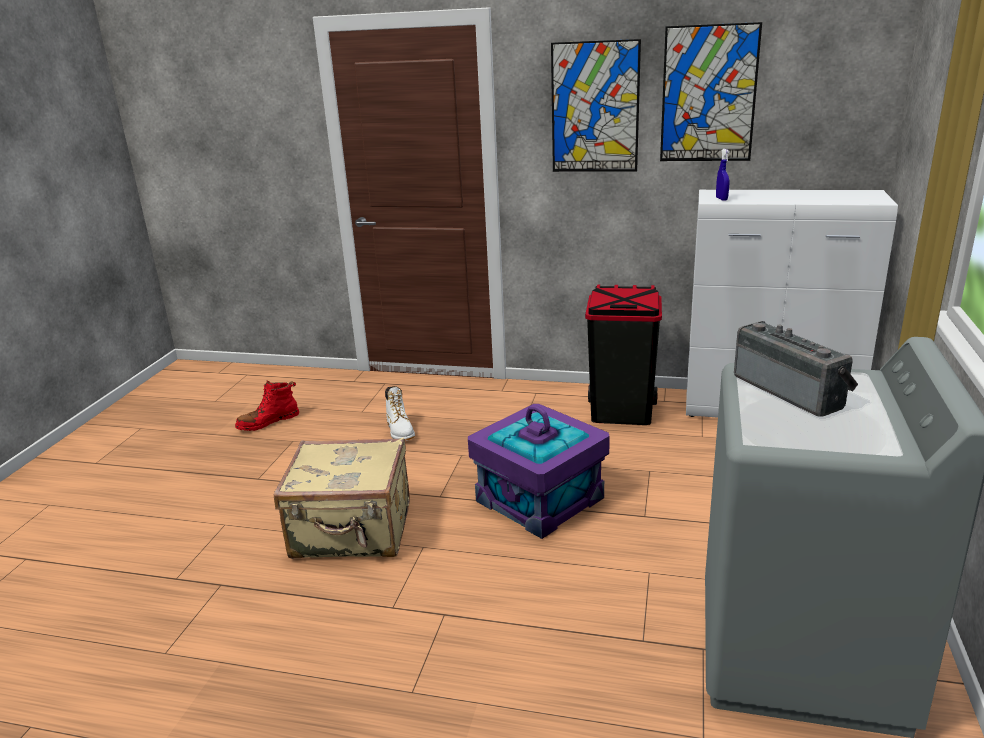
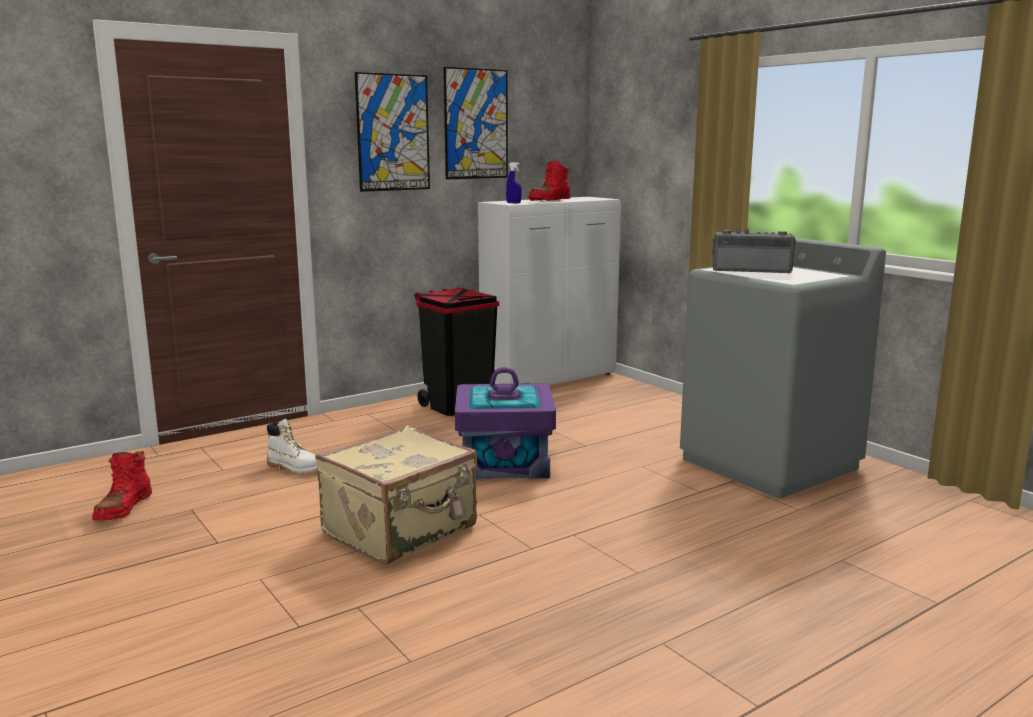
camera: 50 degrees left, 10 degrees down
none -> red boot [529,160,570,201]

